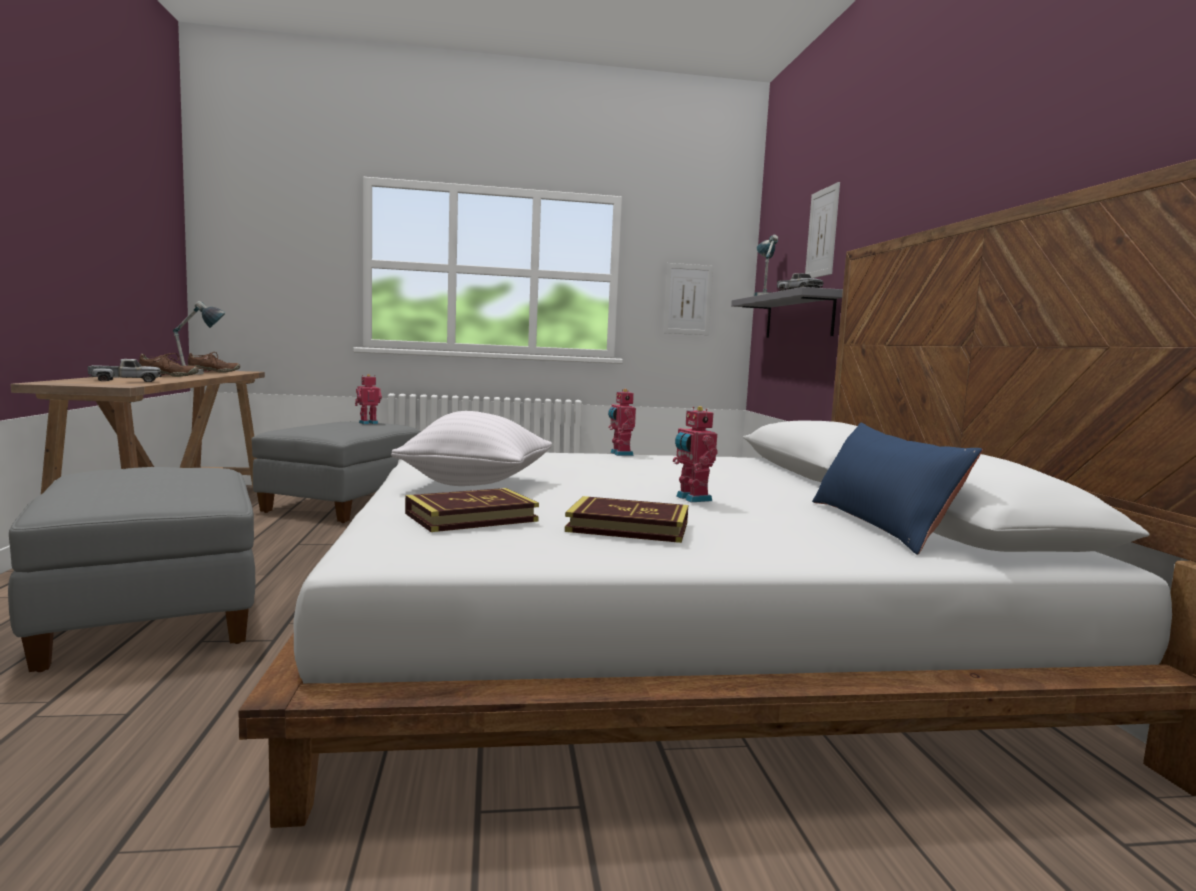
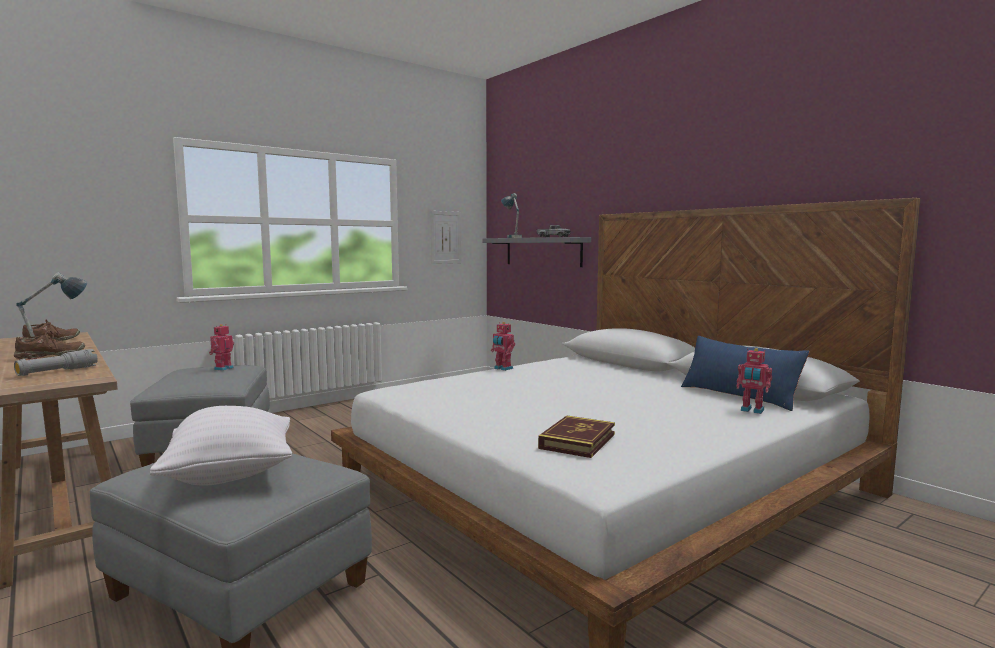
camera: 30 degrees left, 0 degrees up
toy truck [88,359,162,382] -> grey flashlight [14,349,98,376]
white pillow [391,411,552,486] -> white pillow moved to [150,406,292,486]
book [565,496,688,543] -> none
toy robot [673,406,718,502] -> toy robot moved to [736,348,772,414]
picture [805,182,840,278] -> none

